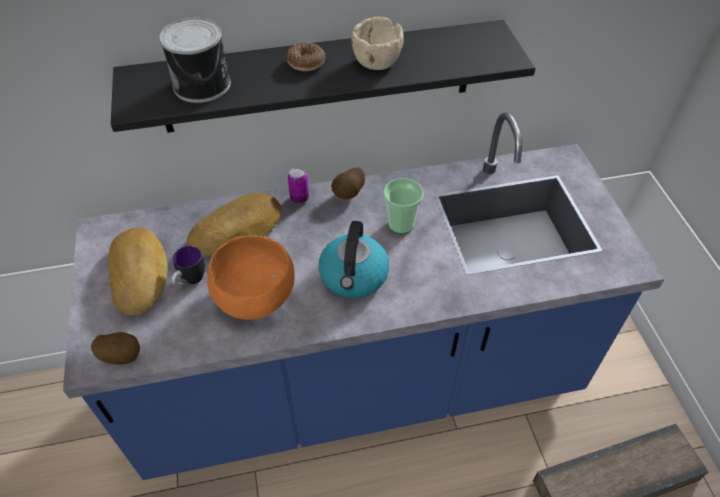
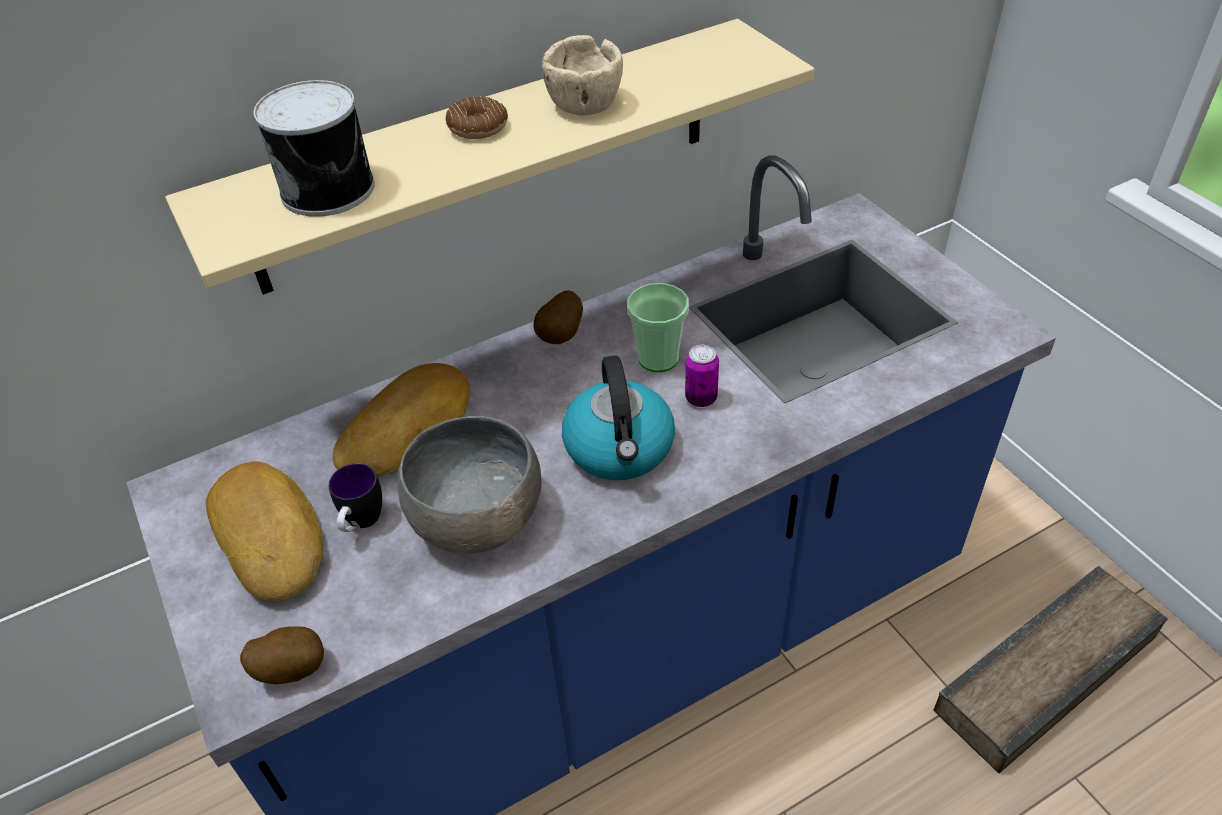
camera: 15 degrees left, 5 degrees down
black shelf [111,20,536,133] -> beige shelf [165,19,815,295]
orange bowl [207,235,295,320] -> grey bowl [398,416,542,554]
can [288,167,309,204] -> can moved to [685,345,719,407]

